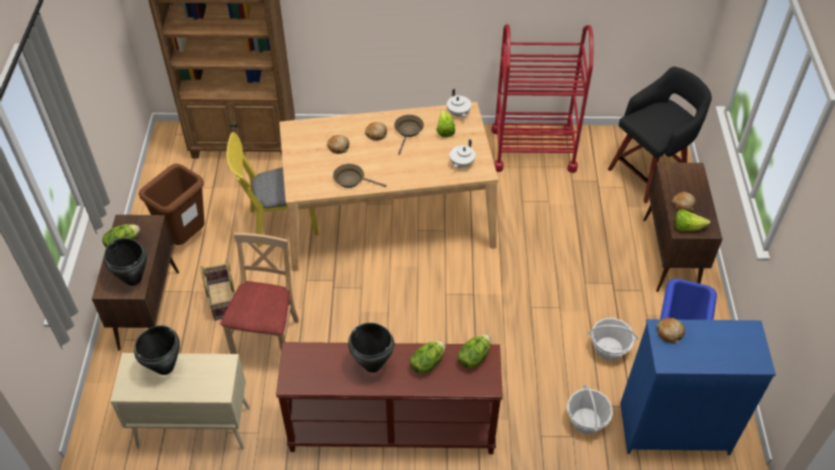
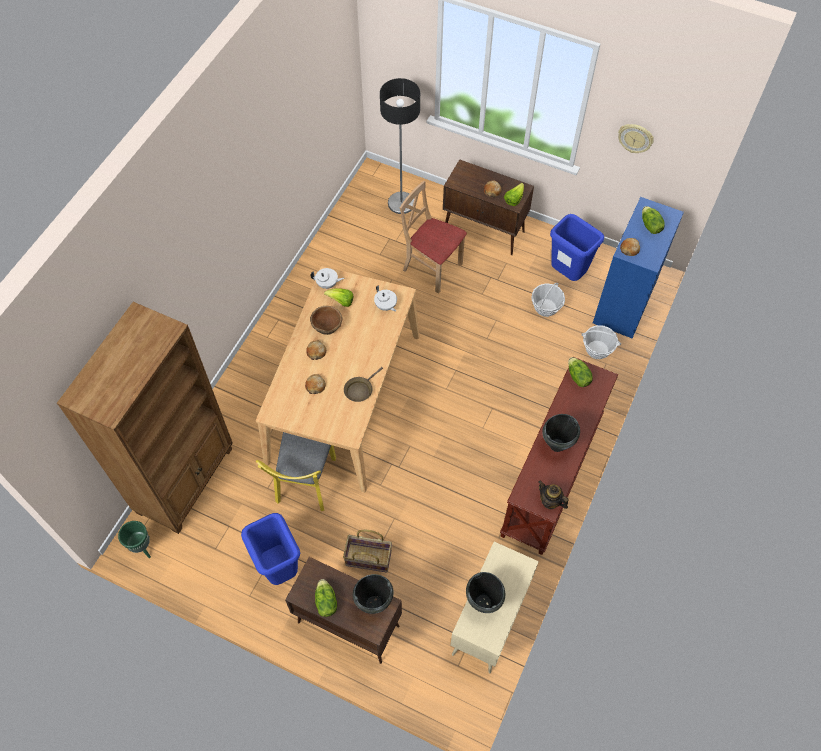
camera: 65 degrees left, 10 degrees up
brown trash can [139,164,205,245] -> blue trash can [241,513,300,585]
beige chair [221,233,299,354] -> beige chair moved to [400,181,467,294]
brown frying pan [394,115,424,155] -> brown bowl [310,306,343,335]
lettuce [409,341,446,374] -> lettuce moved to [642,206,665,234]
red cart [491,24,594,173] -> none
black stool [608,67,712,203] -> floor lamp [380,78,420,214]
none -> green planter [118,521,151,558]
none -> teapot [538,481,569,509]
none -> wall clock [618,124,654,153]

